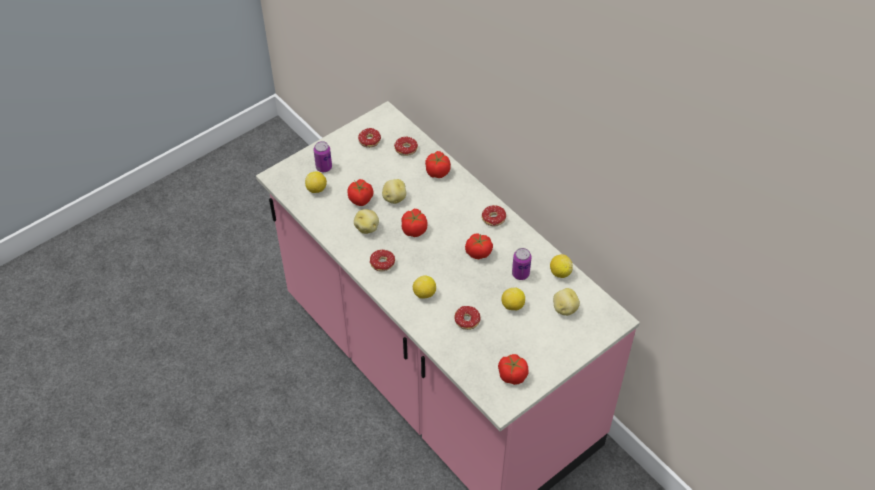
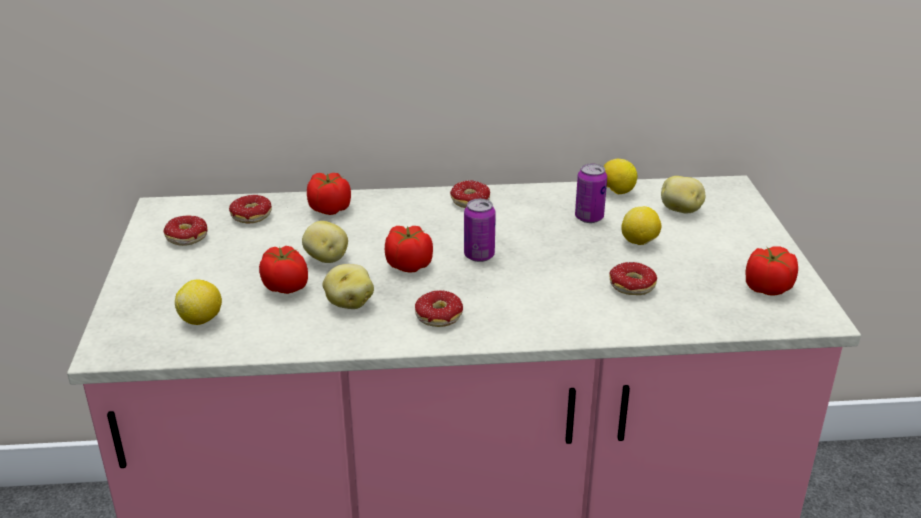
camera: 55 degrees left, 20 degrees down
can [314,141,332,172] -> can moved to [464,199,496,262]
lemon [413,275,436,299] -> none
tomato [465,233,493,259] -> none

